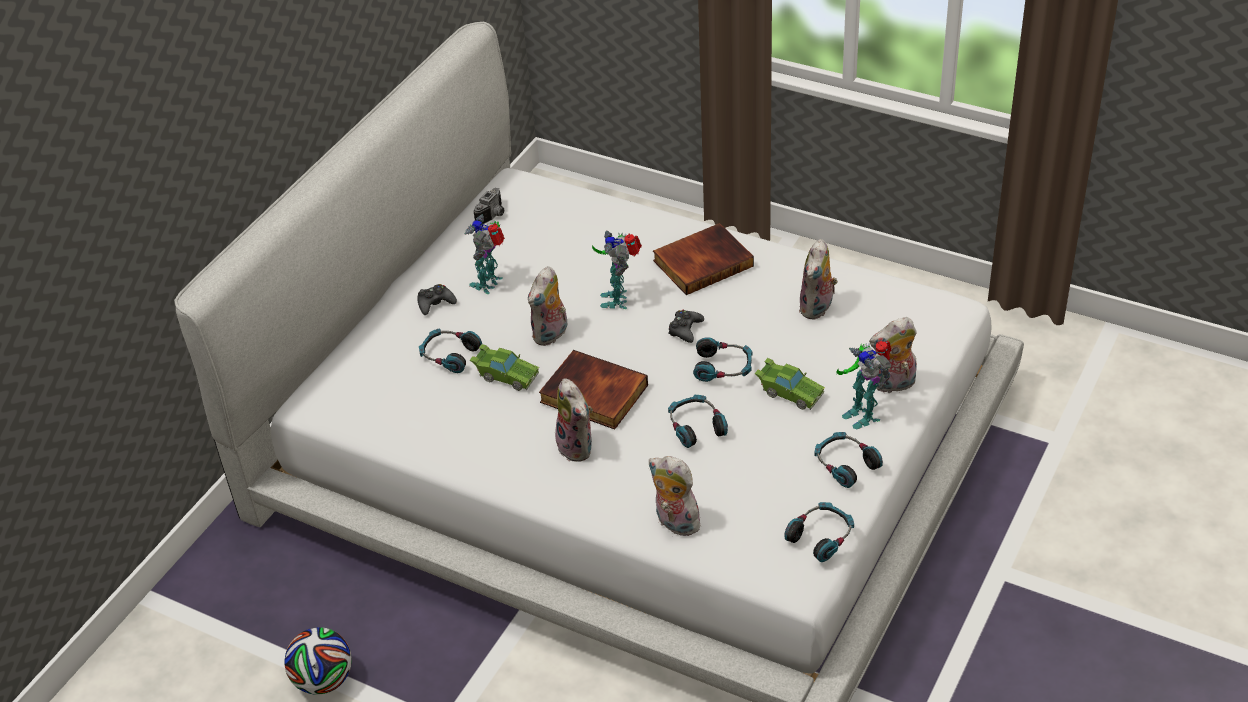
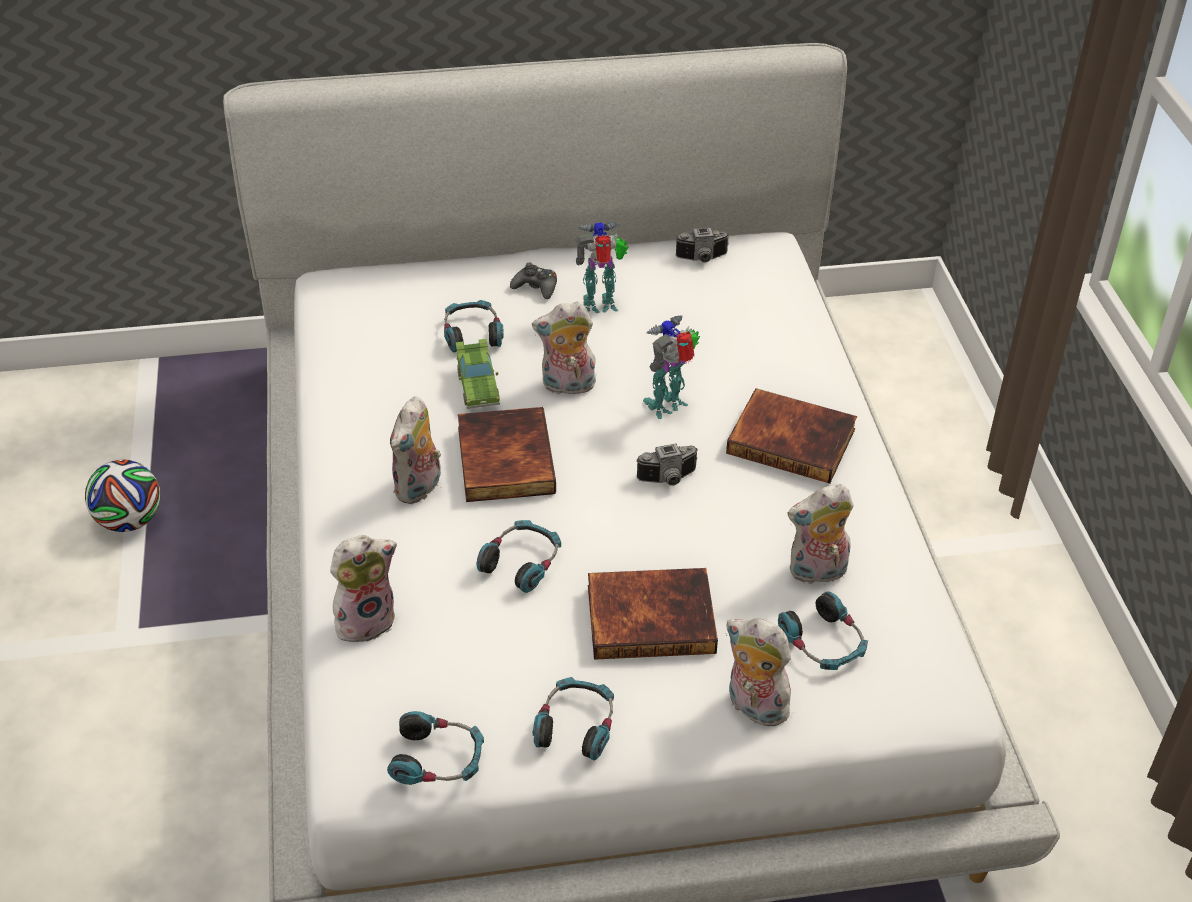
camera: 50 degrees right, 0 degrees up
plush toy [648,456,704,536] -> plush toy turned 60 degrees clockwise [330,535,397,642]
black game controller [668,310,704,343] -> camera [636,443,698,486]
headphones [693,337,753,382] -> headphones moved to [778,591,868,670]
green toy car [755,358,825,410] -> book [588,568,718,660]
toy robot [837,341,892,429] -> none

